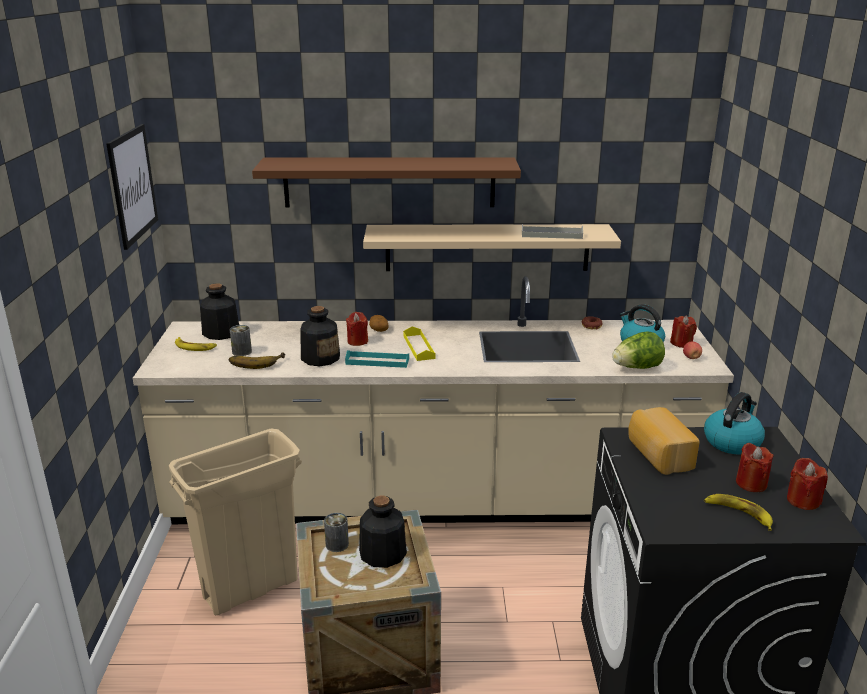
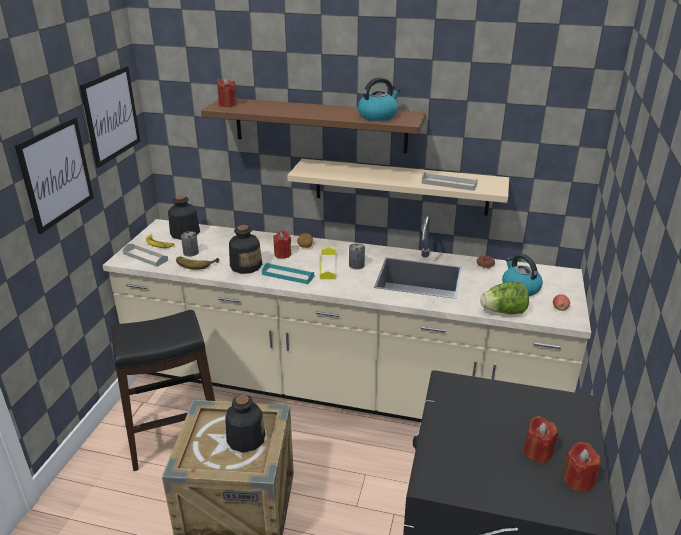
camera: 15 degrees right, 5 degrees up
beige trash can [169,428,302,615] -> black stool [111,310,215,471]
can [324,513,349,552] -> can moved to [349,243,365,269]
bread [628,407,700,475] -> none
red candle [670,316,697,348] -> red candle moved to [217,78,237,107]
kettle [704,392,765,455] -> kettle moved to [358,77,400,121]
banana [704,494,773,531] -> none
none -> picture [15,117,94,234]
none -> grey tray [123,244,168,267]

